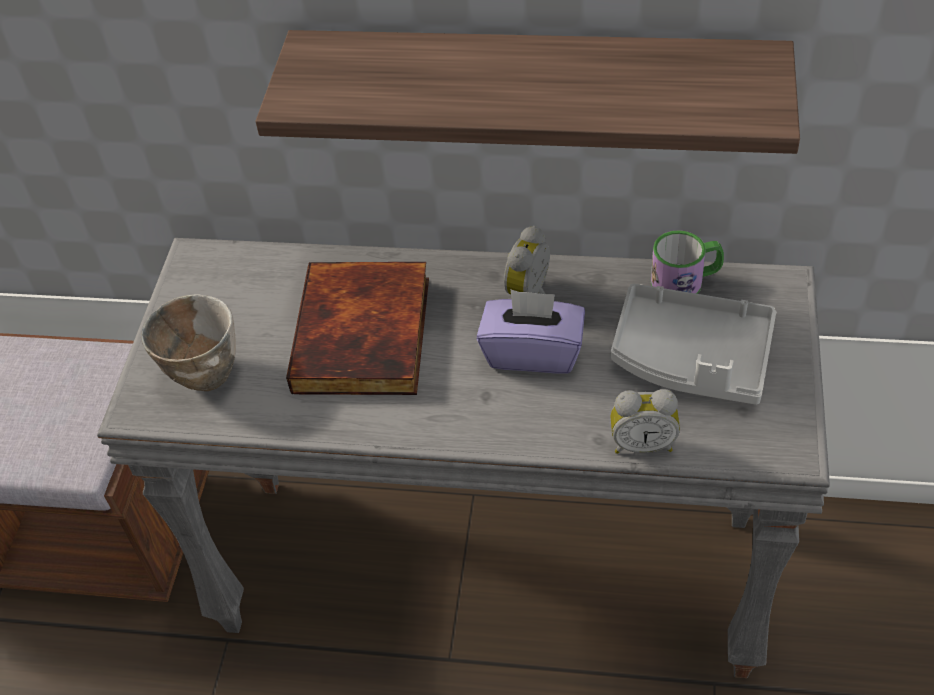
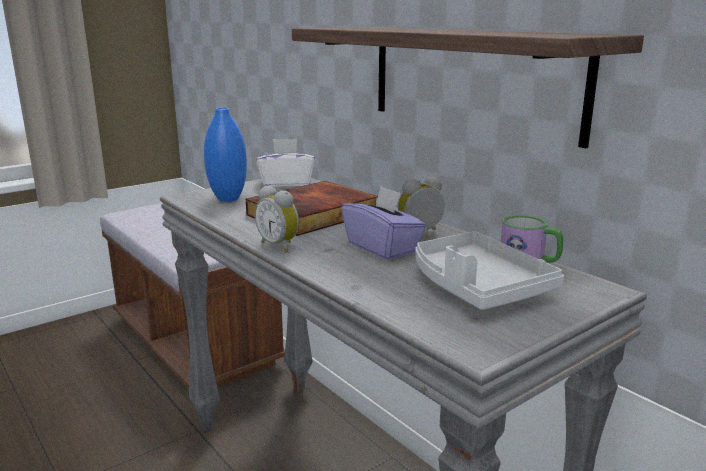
camera: 40 degrees right, 30 degrees down
bowl [141,294,236,391] -> blue vase [204,107,247,202]
alarm clock [610,389,680,454] -> alarm clock moved to [255,185,299,252]
none -> white tissue box [256,138,315,187]

